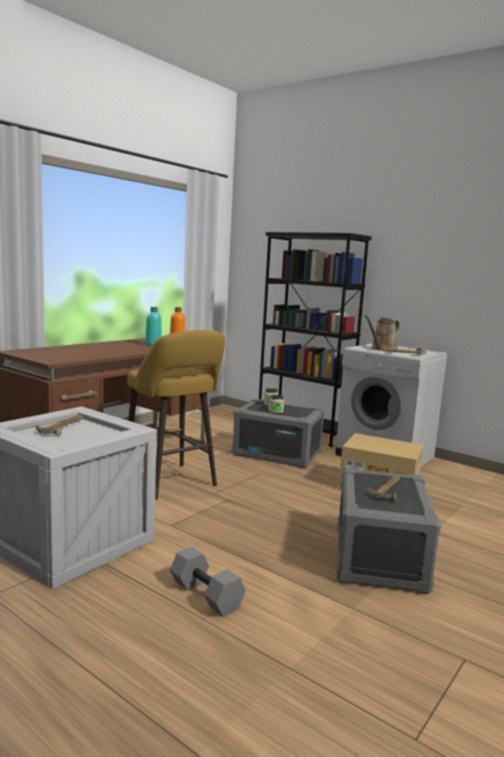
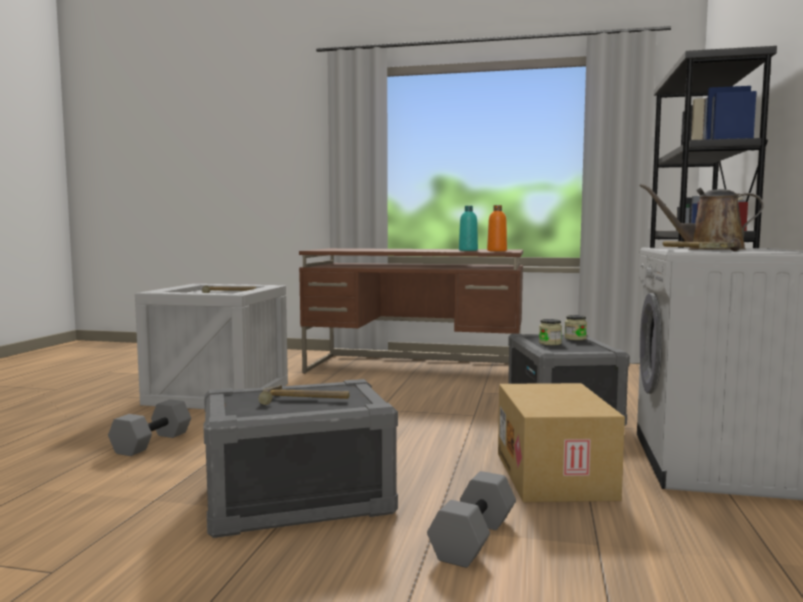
camera: 65 degrees right, 5 degrees down
yellow stool [127,330,225,500] -> none
none -> grey dumbbell [427,471,516,568]

